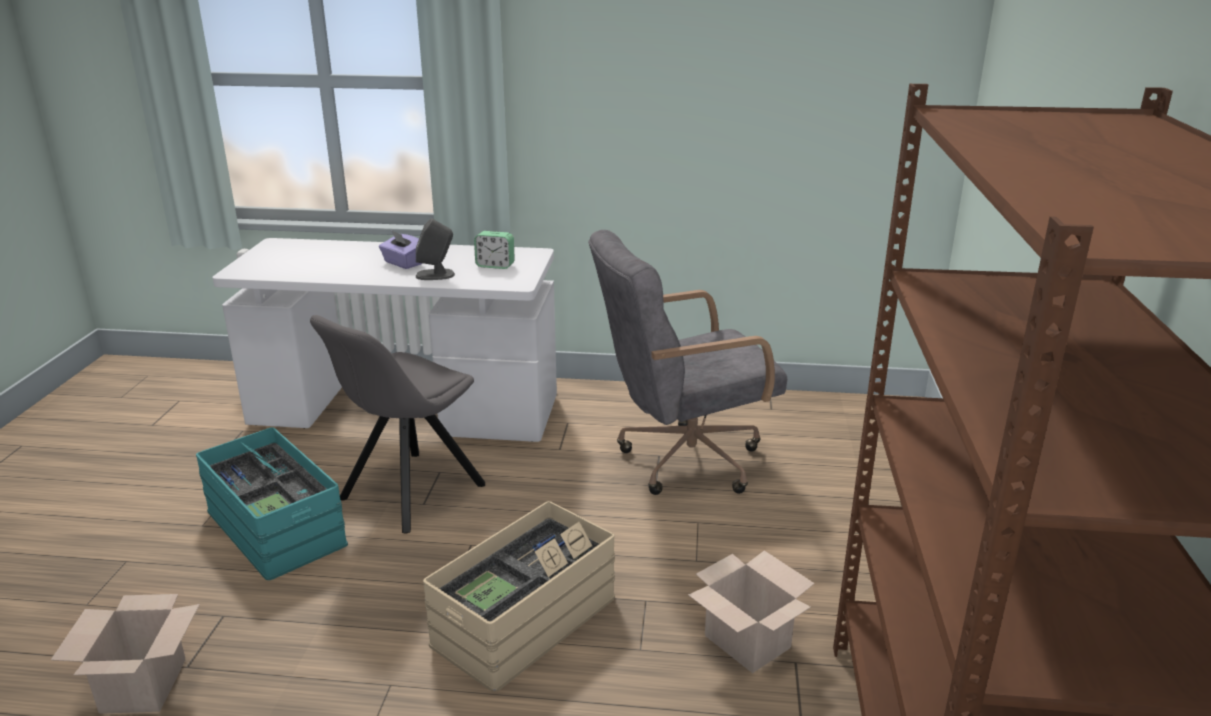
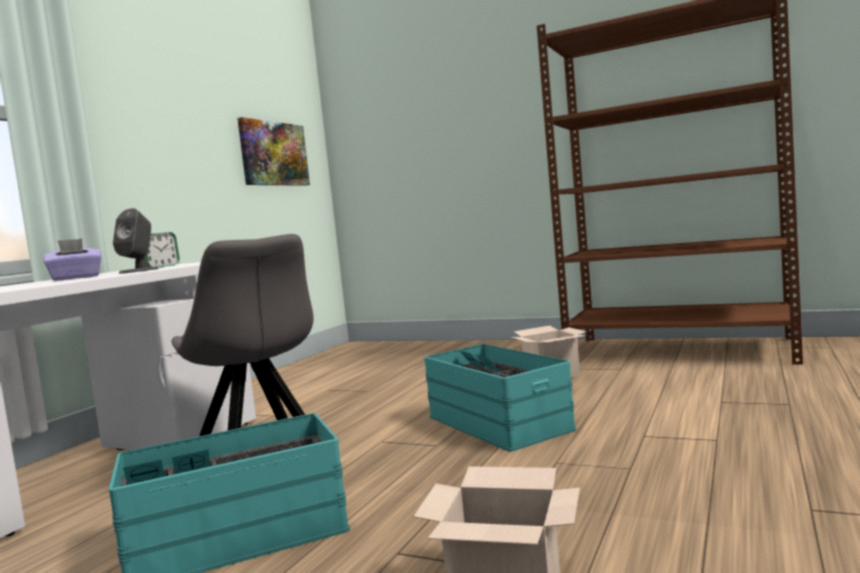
camera: 70 degrees left, 20 degrees down
beige storage box [423,501,615,692] -> turquoise storage box [424,344,576,451]
grey office chair [588,230,787,495] -> none
none -> picture [237,117,310,186]

